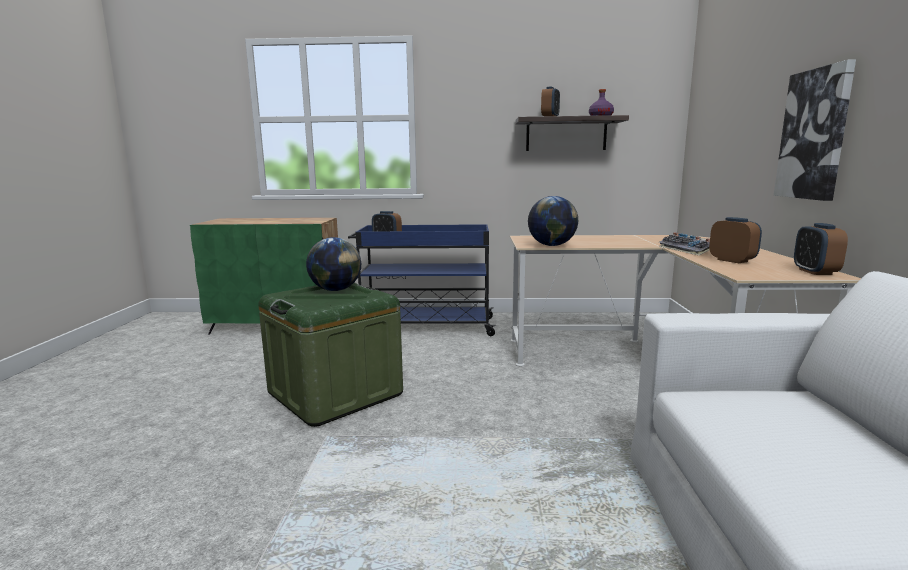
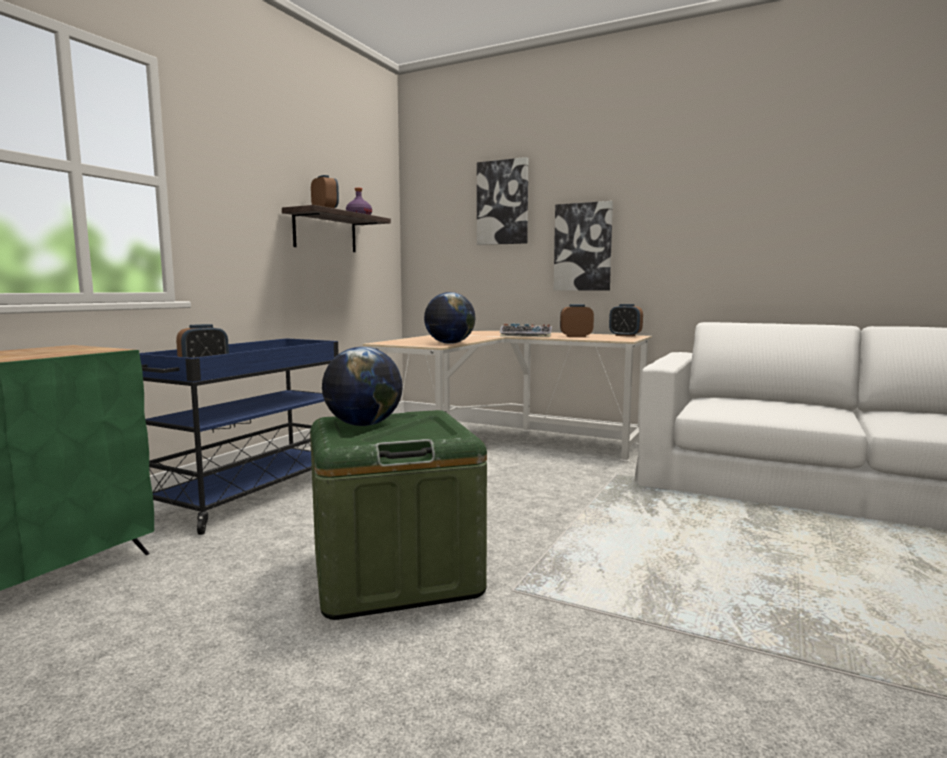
camera: 65 degrees left, 5 degrees down
none -> picture [477,157,528,245]

